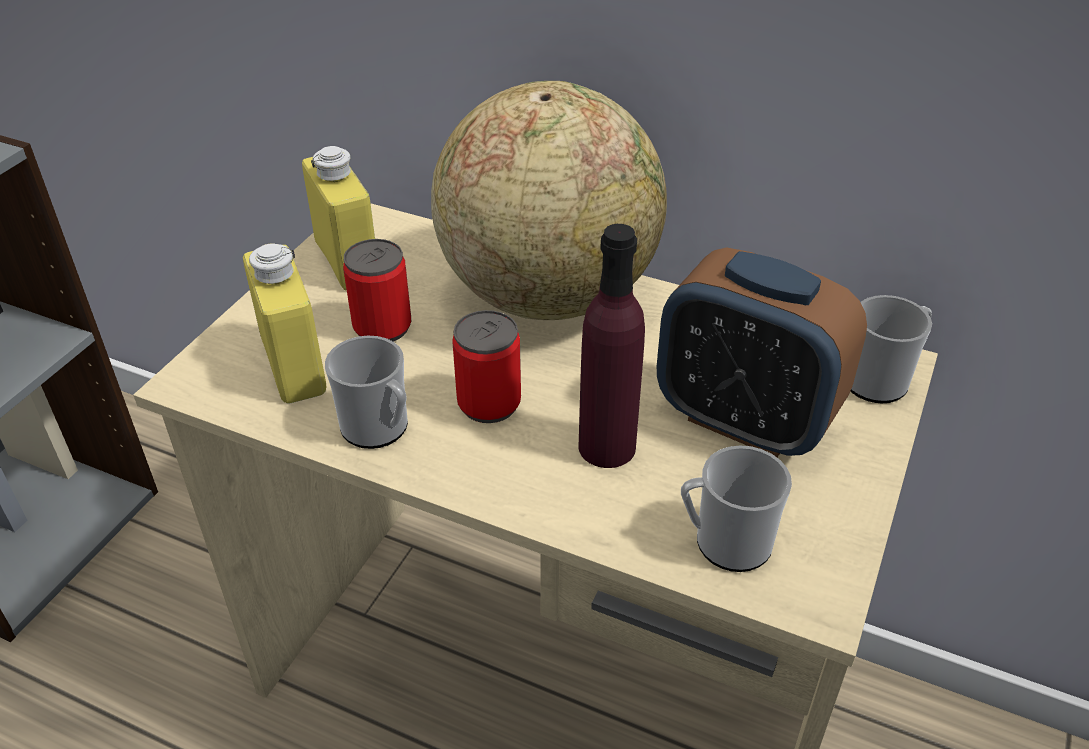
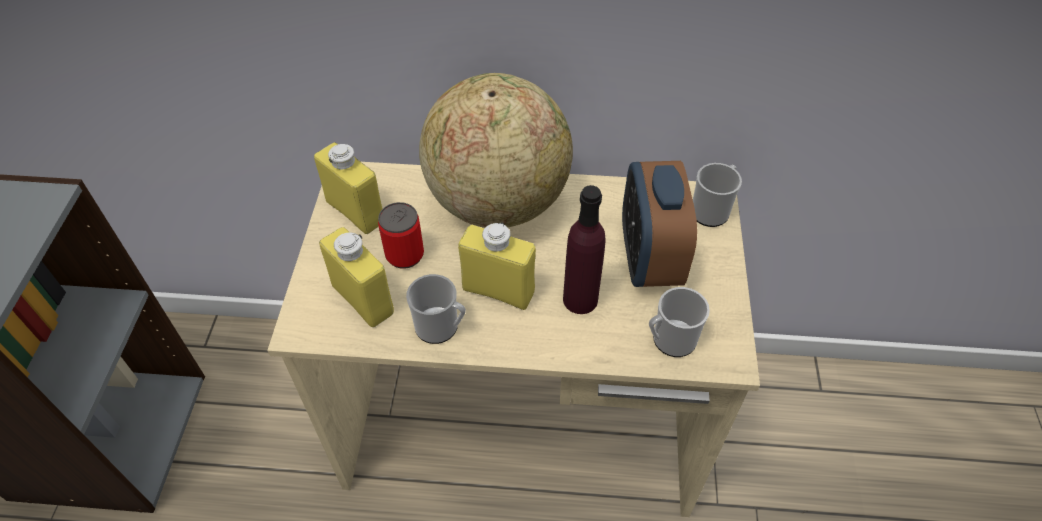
camera: 20 degrees left, 10 degrees up
can [452,310,521,423] -> yellow bottle [458,222,536,310]
alarm clock [657,247,867,457] -> alarm clock turned 75 degrees clockwise [622,161,697,287]

